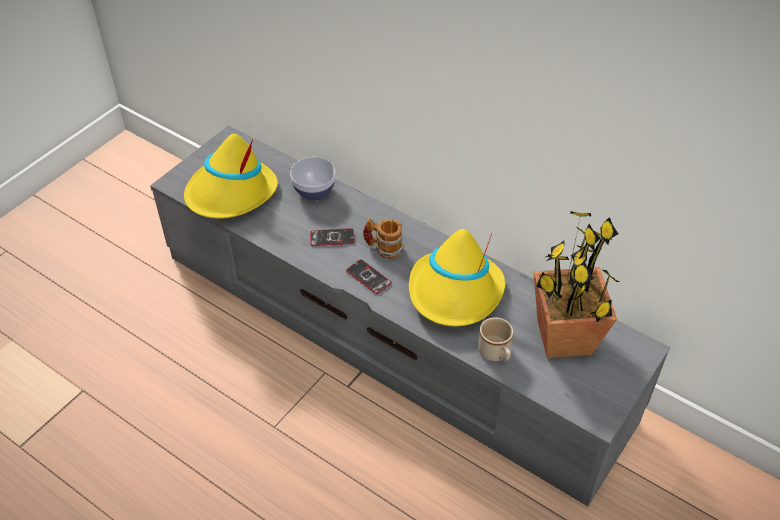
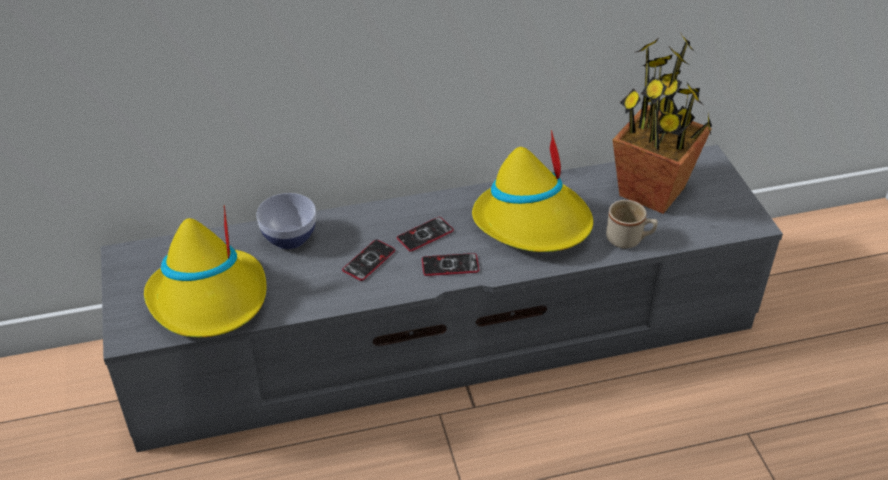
camera: 50 degrees left, 5 degrees down
mug [363,218,404,259] -> phone [397,217,454,252]

